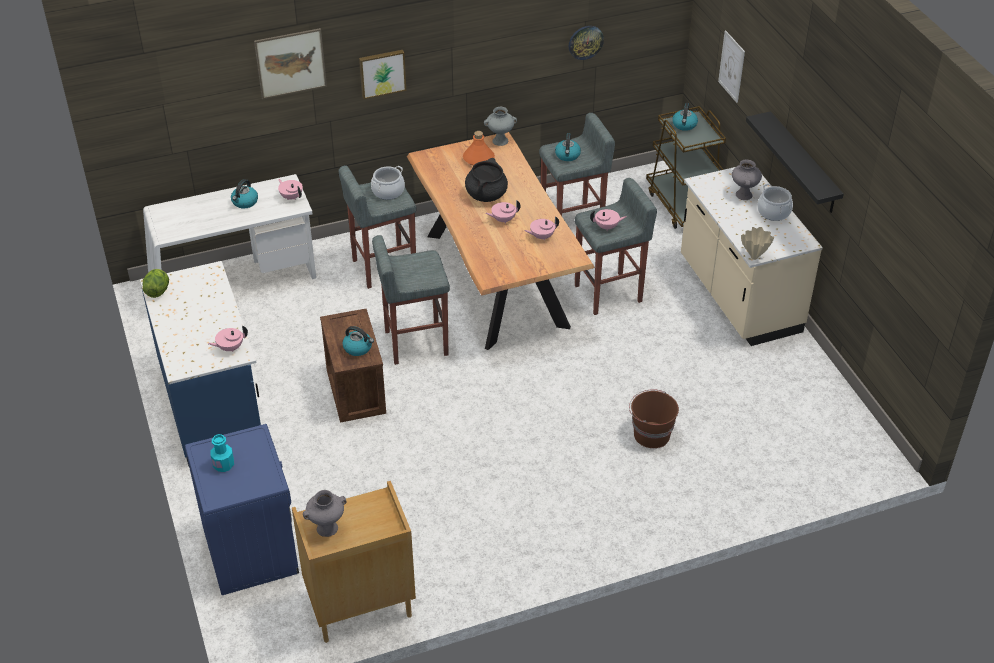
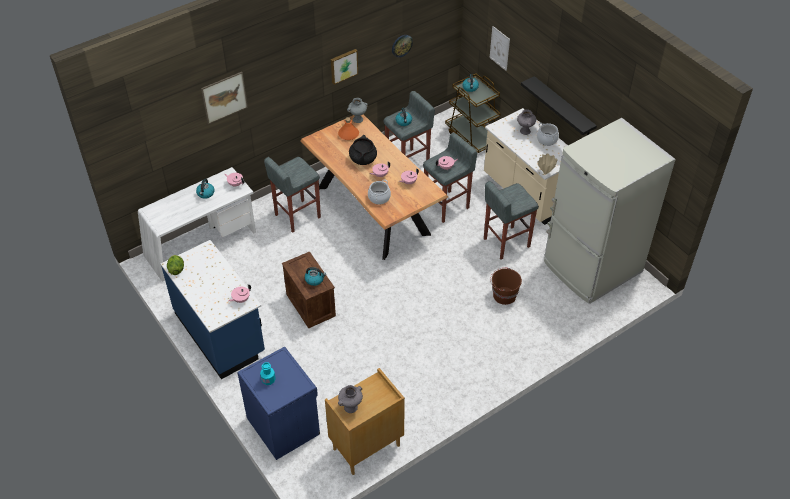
camera: 15 degrees left, 5 degrees up
picture [359,50,406,99] -> picture moved to [331,49,358,85]
cooking pot [371,166,405,200] -> cooking pot moved to [368,179,391,205]
grey stool [372,235,450,365] -> grey stool moved to [484,181,539,259]
none -> white fridge [544,118,676,304]

